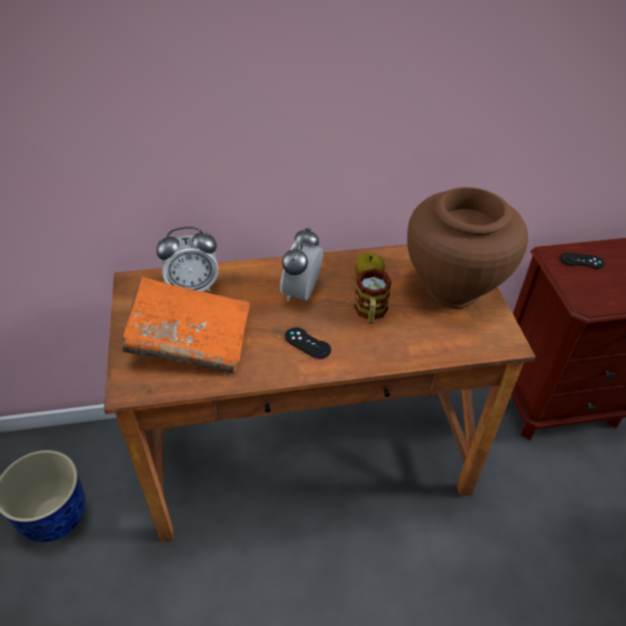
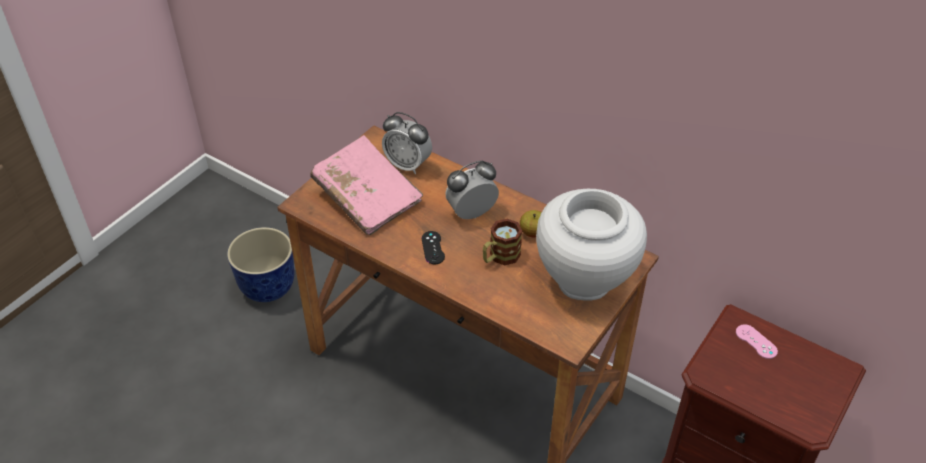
camera: 45 degrees right, 0 degrees up
orange book [122,277,250,373] -> pink book [310,135,423,235]
brown vase [407,187,528,309] -> white vase [536,189,647,301]
black game controller [560,253,605,269] -> pink game controller [736,324,778,359]

